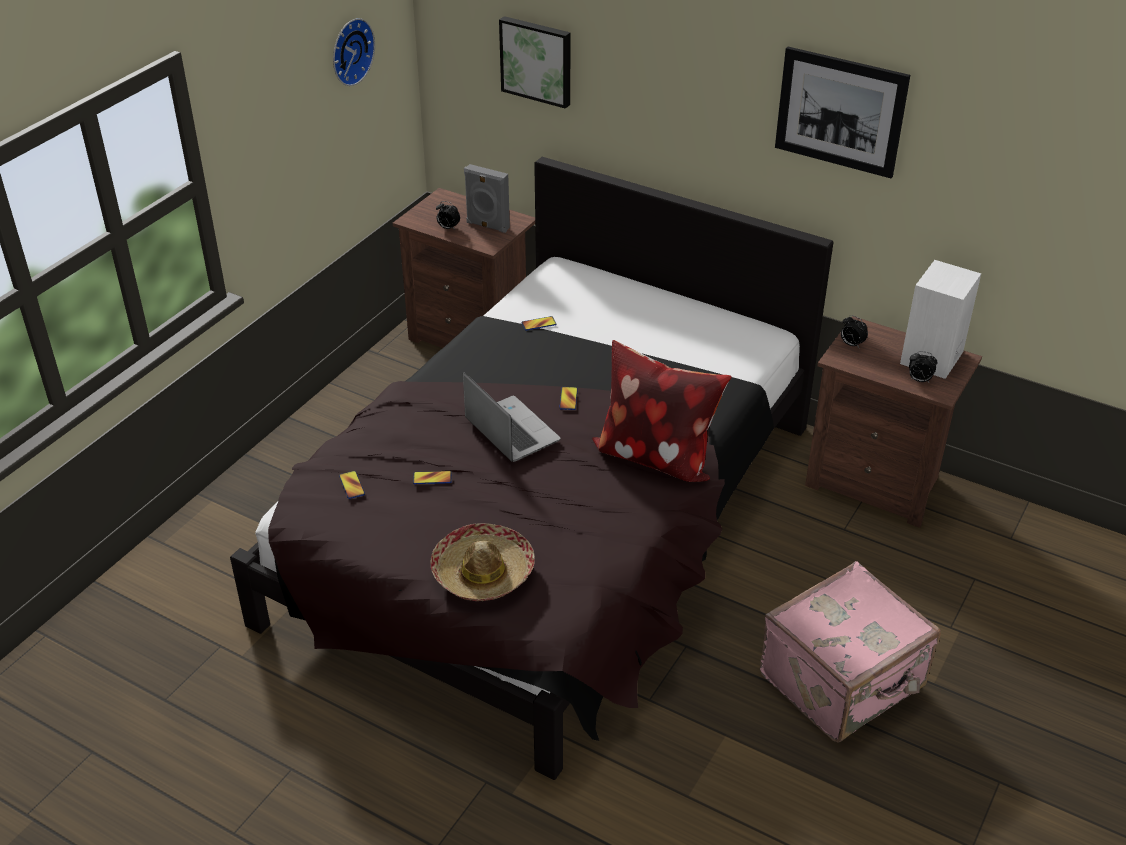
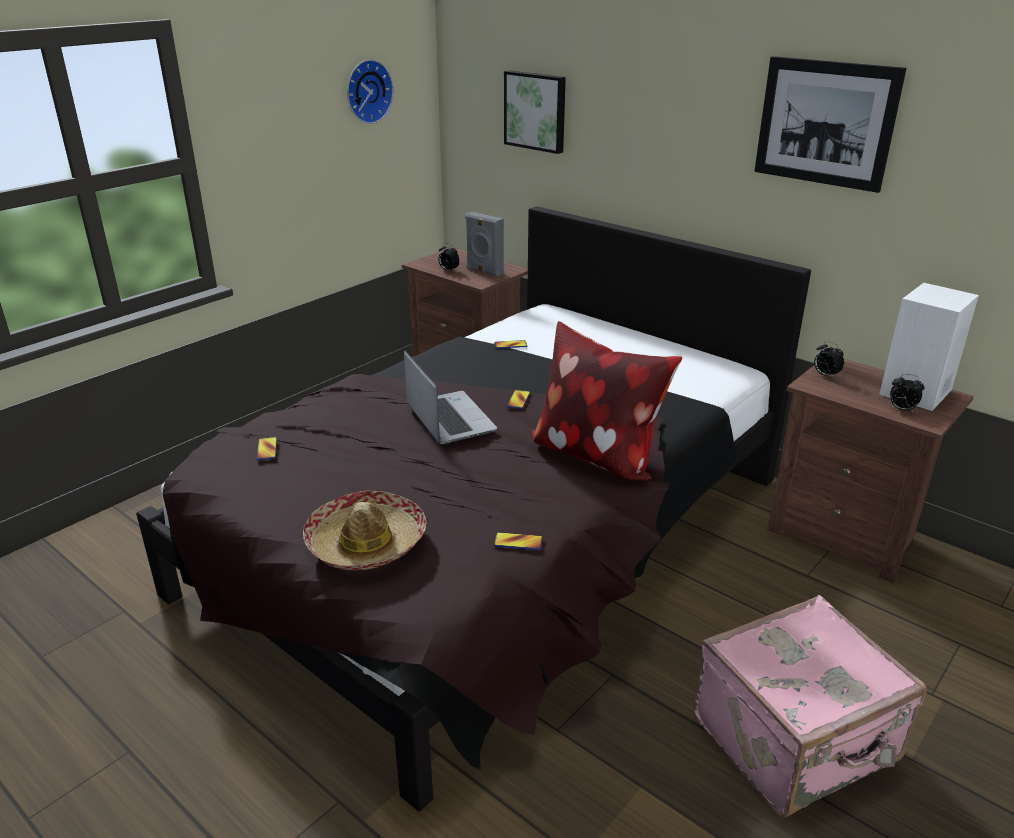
camera: 10 degrees right, 10 degrees down
phone [413,471,452,484] -> phone moved to [494,532,543,550]

